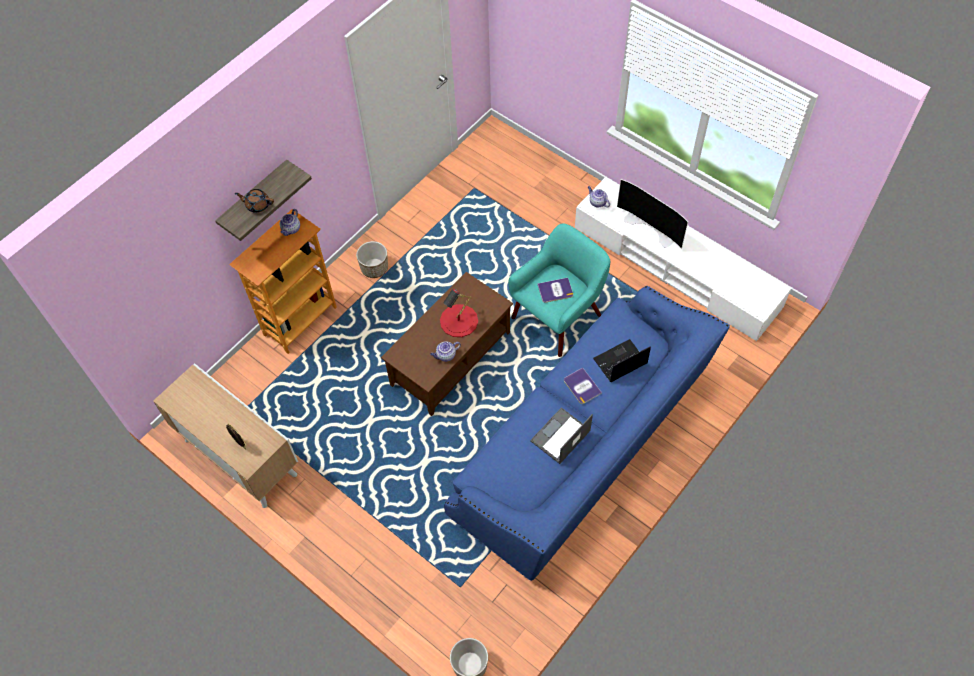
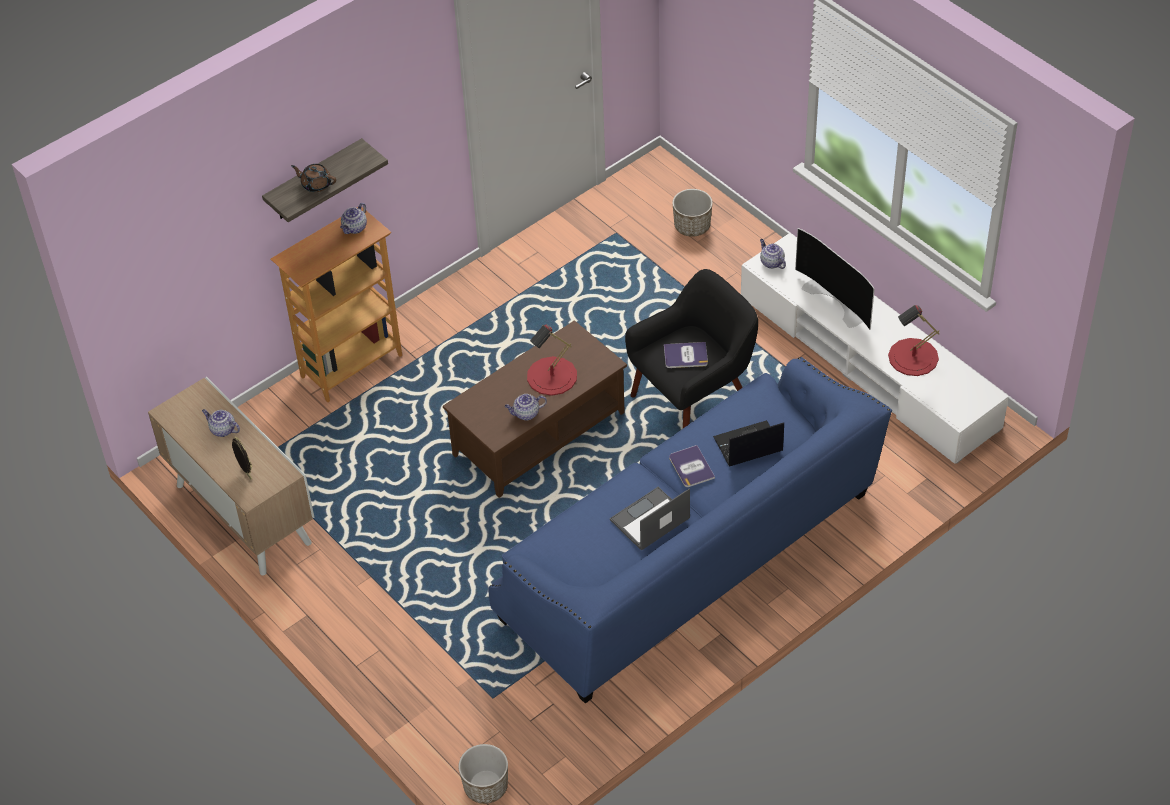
camera: 10 degrees right, 10 degrees down
planter [356,241,388,278] -> planter moved to [672,189,713,237]
turquoise armchair [508,223,610,357] -> black armchair [625,269,758,428]
none -> teapot [202,409,240,437]
none -> red table lamp [888,305,939,376]

